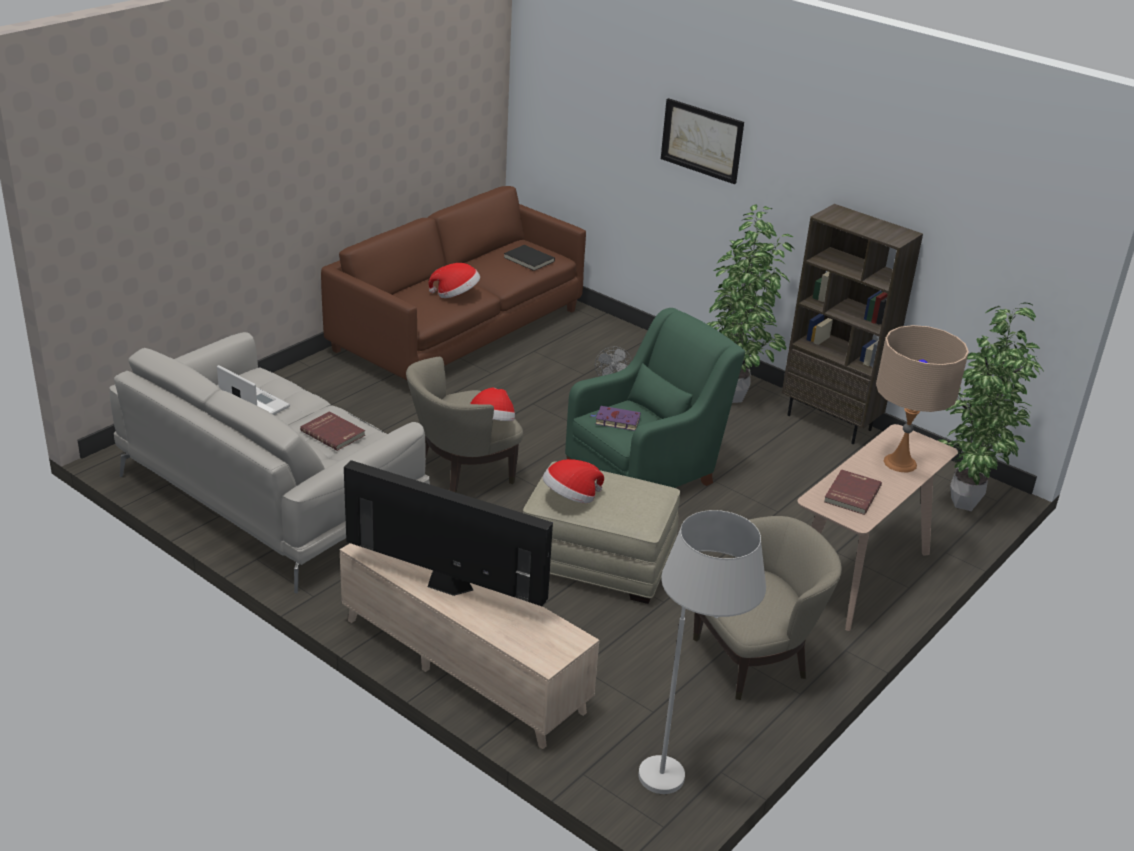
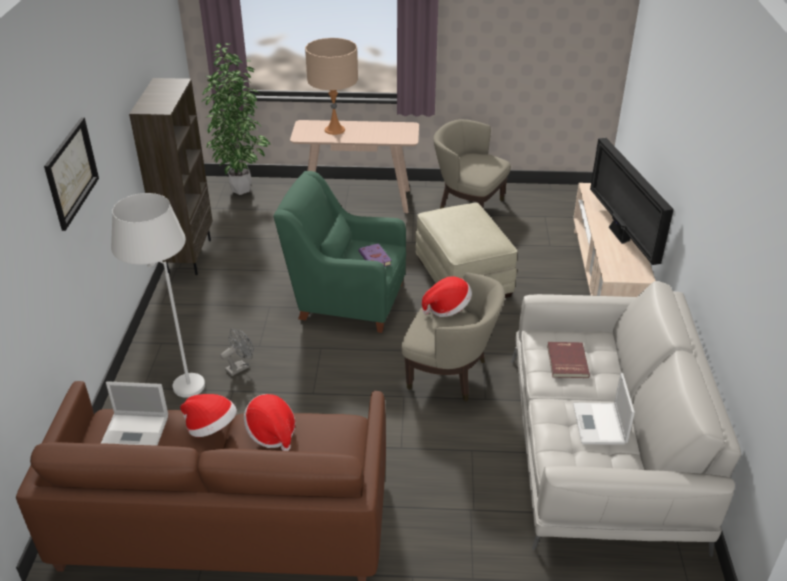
camera: 125 degrees left, 5 degrees up
black book [504,245,555,271] -> laptop [100,381,168,446]
hat [543,459,604,503] -> hat moved to [180,394,237,437]
white floor lamp [638,510,766,794] -> white floor lamp moved to [111,193,205,398]
potted plant [707,204,794,403] -> none
red book [824,469,882,515] -> none

